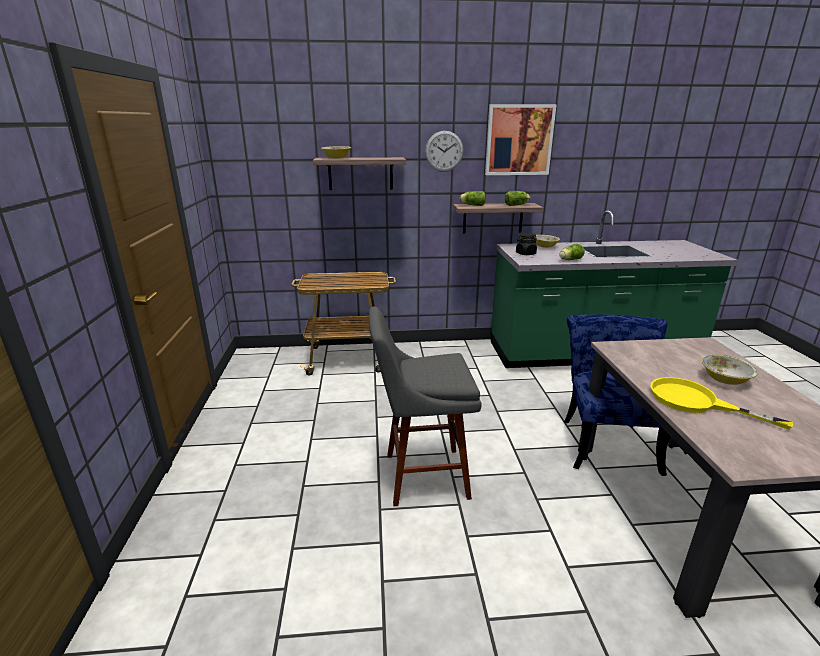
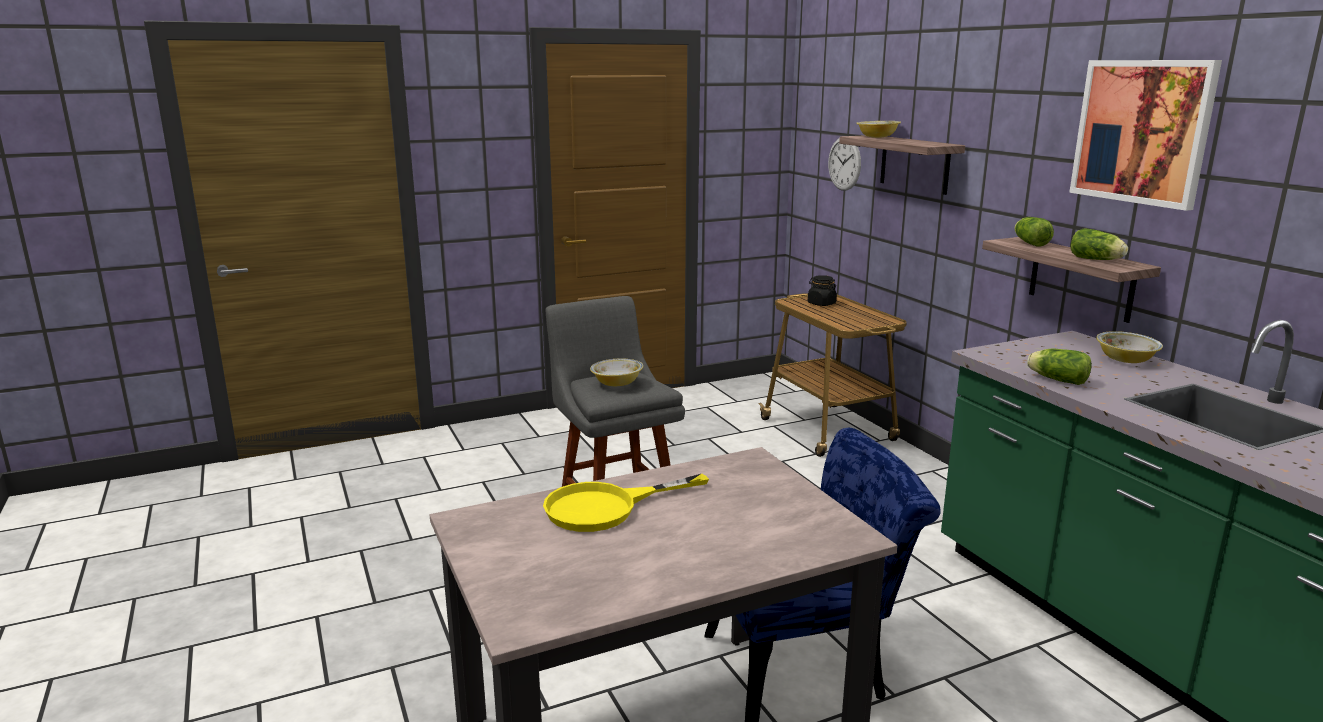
camera: 70 degrees right, 5 degrees down
wall clock [425,131,463,172] -> wall clock moved to [828,138,861,191]
black jar [516,233,537,255] -> black jar moved to [808,275,837,306]
yellow frying pan [650,377,793,430] -> yellow frying pan turned 135 degrees counterclockwise [543,474,709,532]
bowl [702,354,758,385] -> bowl moved to [590,359,643,386]

